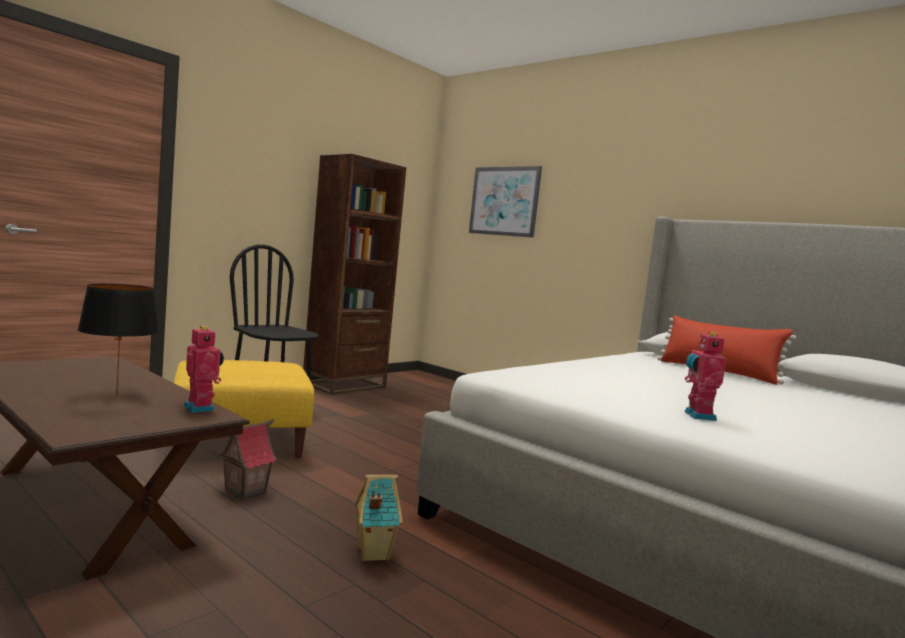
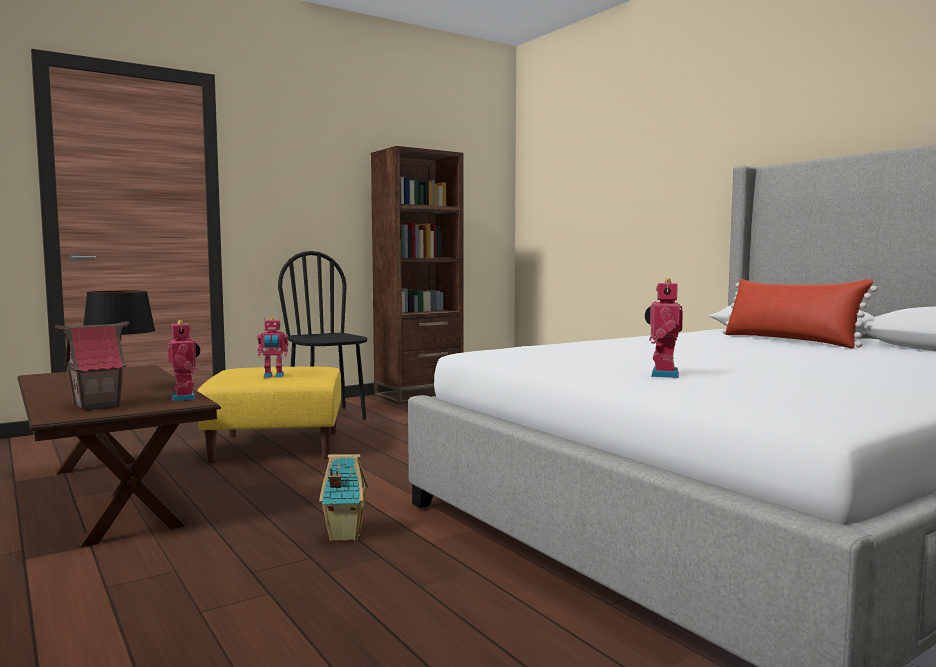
camera: 15 degrees right, 0 degrees up
toy house [219,419,278,499] -> toy house moved to [54,321,129,411]
picture [469,166,542,238] -> none
none -> toy robot [257,317,288,378]

